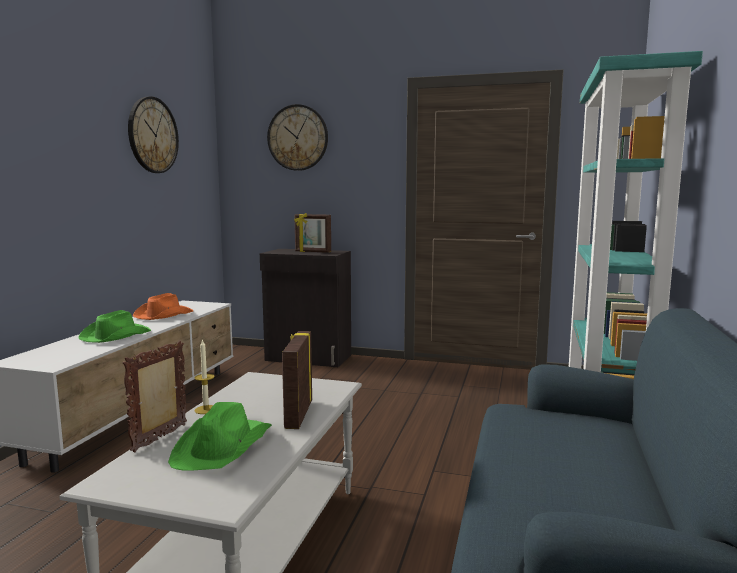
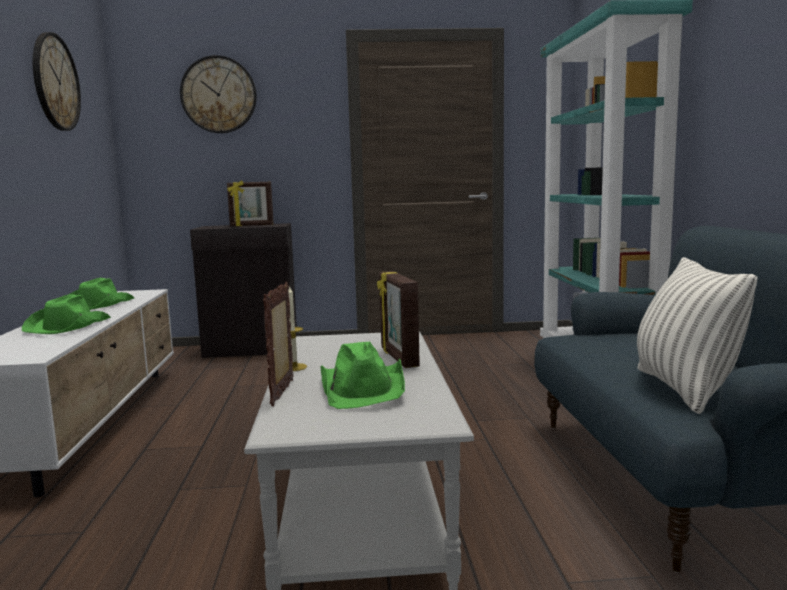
camera: 20 degrees left, 0 degrees up
orange hat [133,293,193,320] -> green hat [70,278,134,310]
none -> pillow [637,257,757,414]

